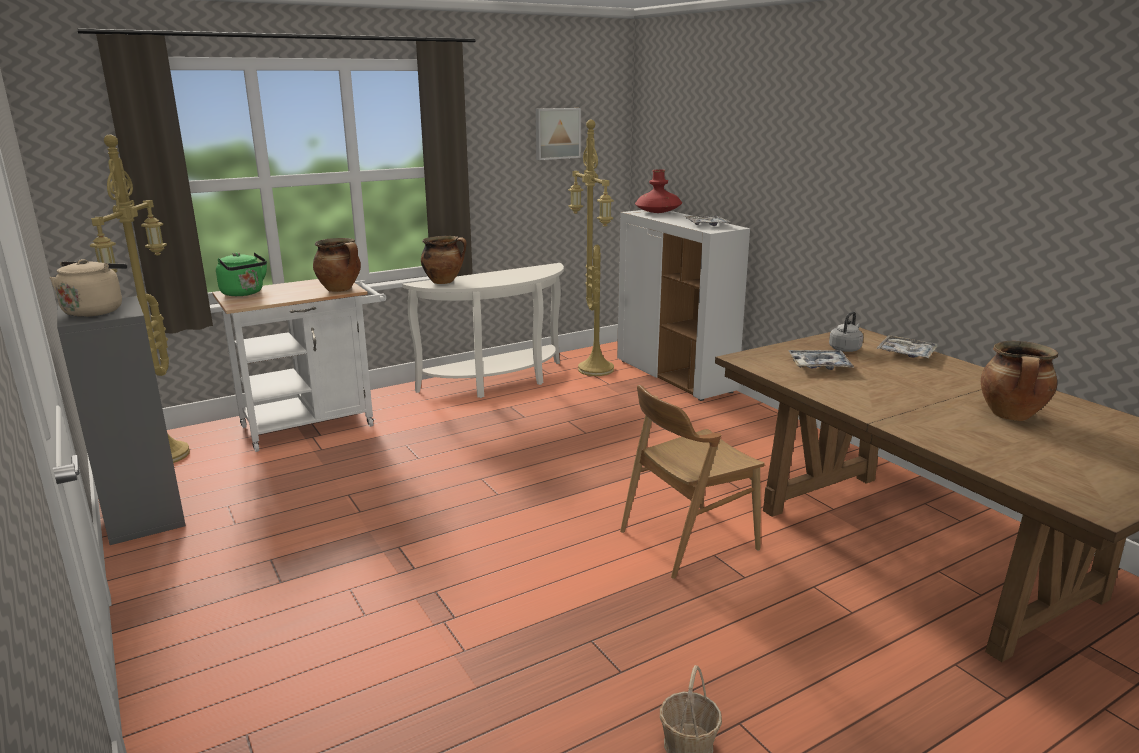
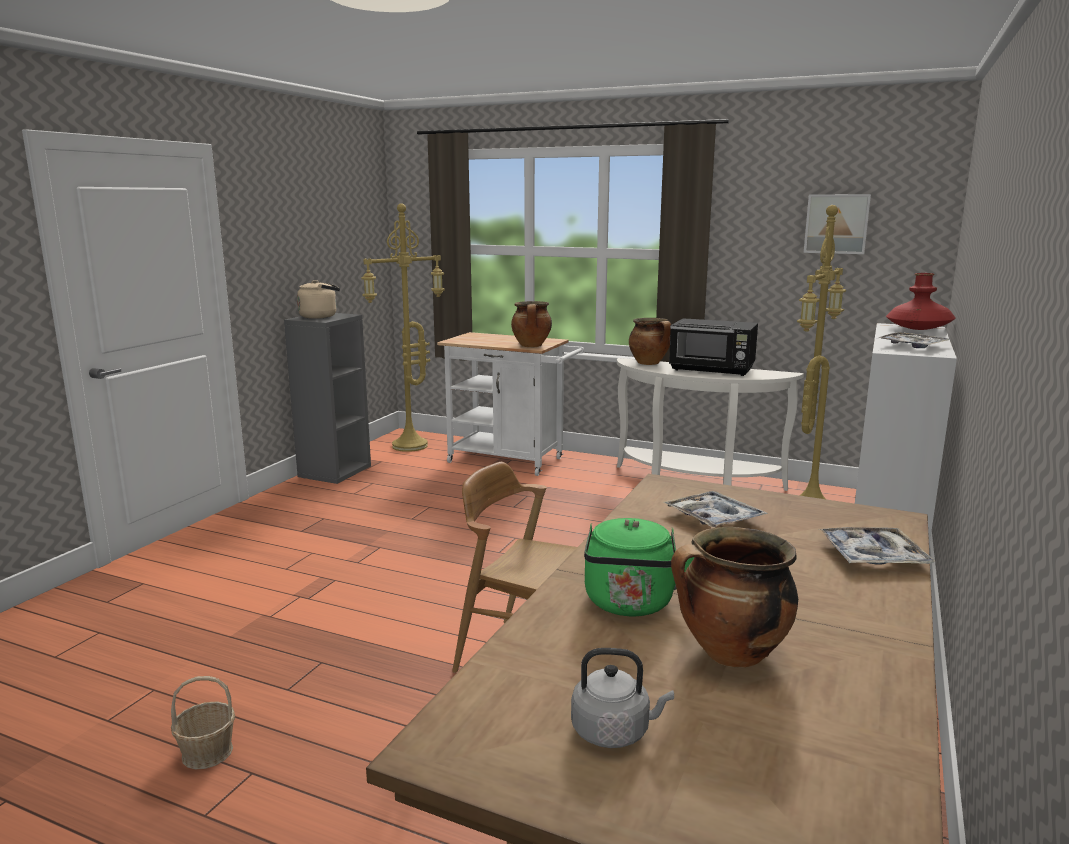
camera: 55 degrees right, 5 degrees down
green kettle [216,253,267,296] -> green kettle moved to [584,518,695,616]
grey kettle [829,311,863,352] -> grey kettle moved to [571,648,674,748]
none -> black microwave [669,318,758,376]

